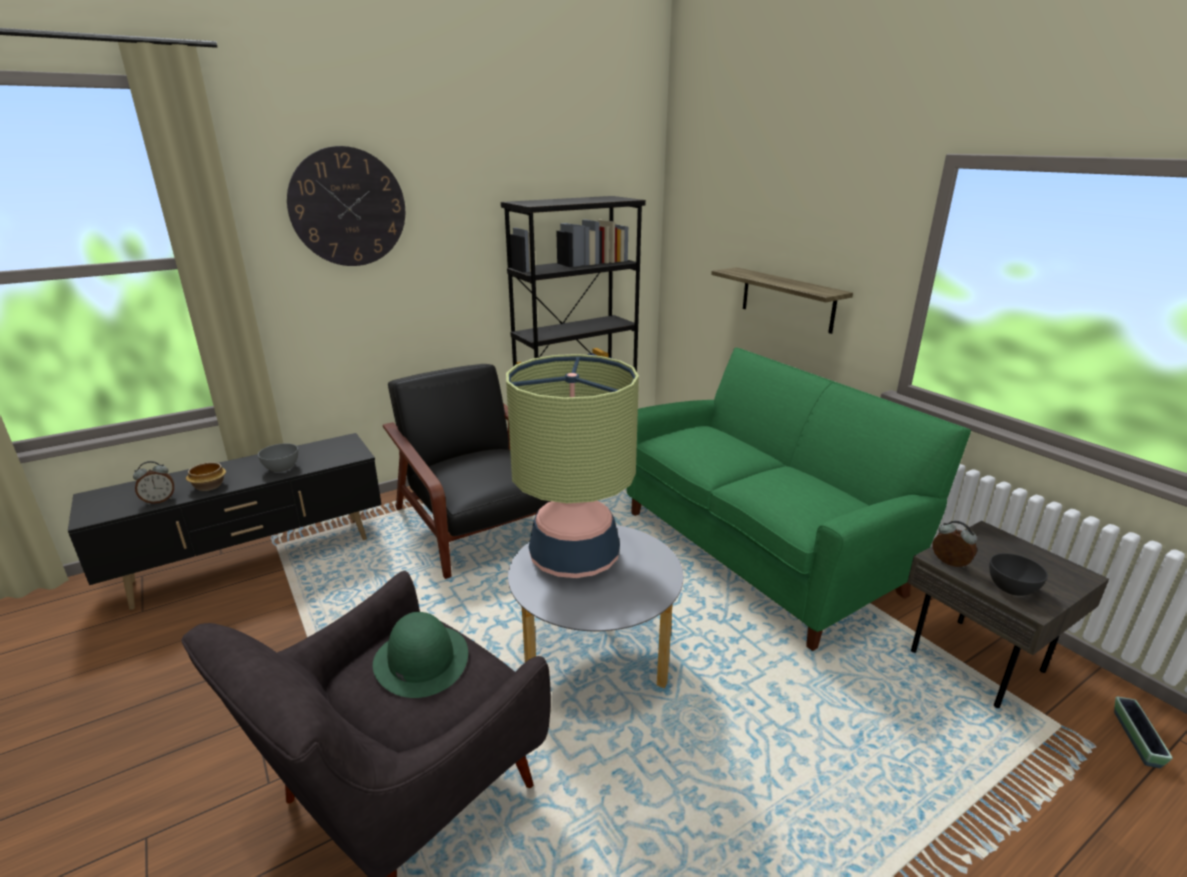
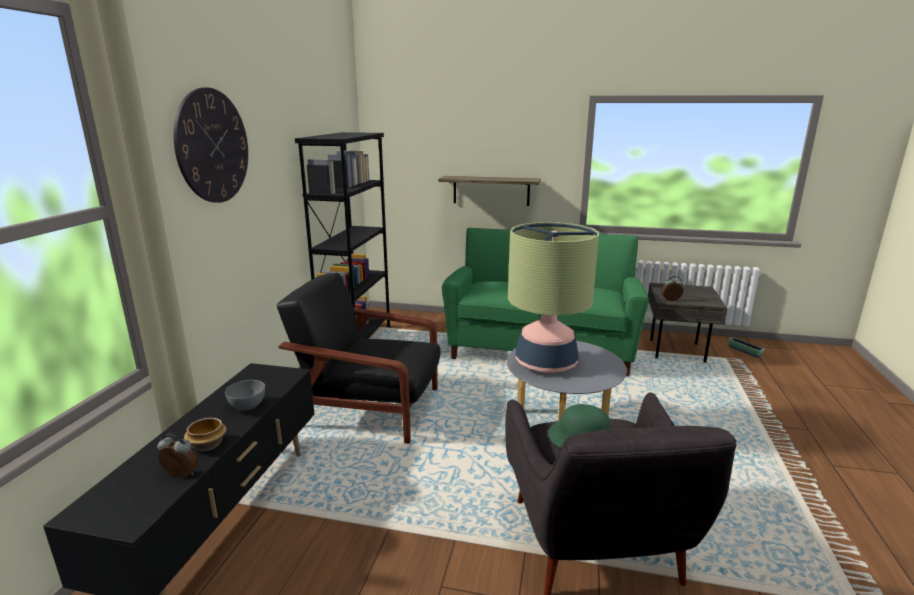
camera: 45 degrees left, 5 degrees down
alarm clock [133,461,174,505] -> alarm clock turned 90 degrees counterclockwise [157,434,199,477]
grey bowl [989,553,1048,596] -> none

